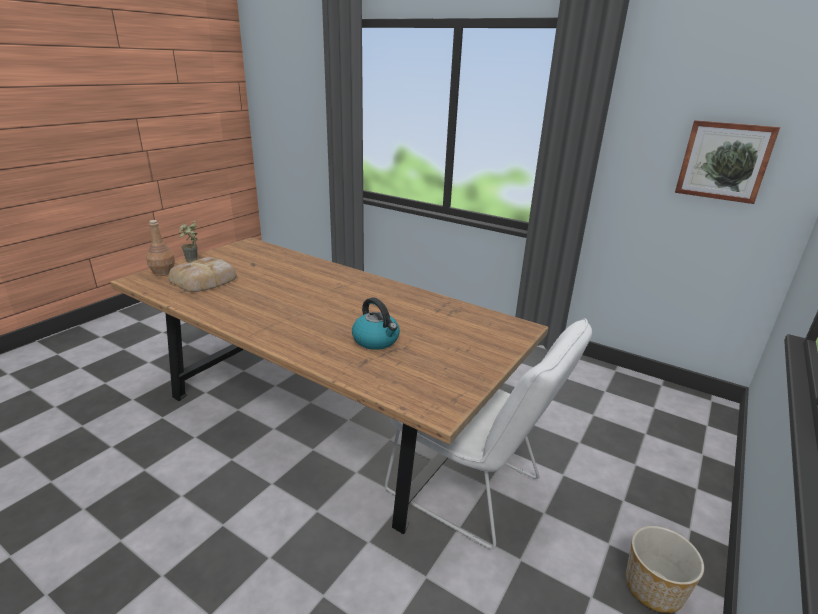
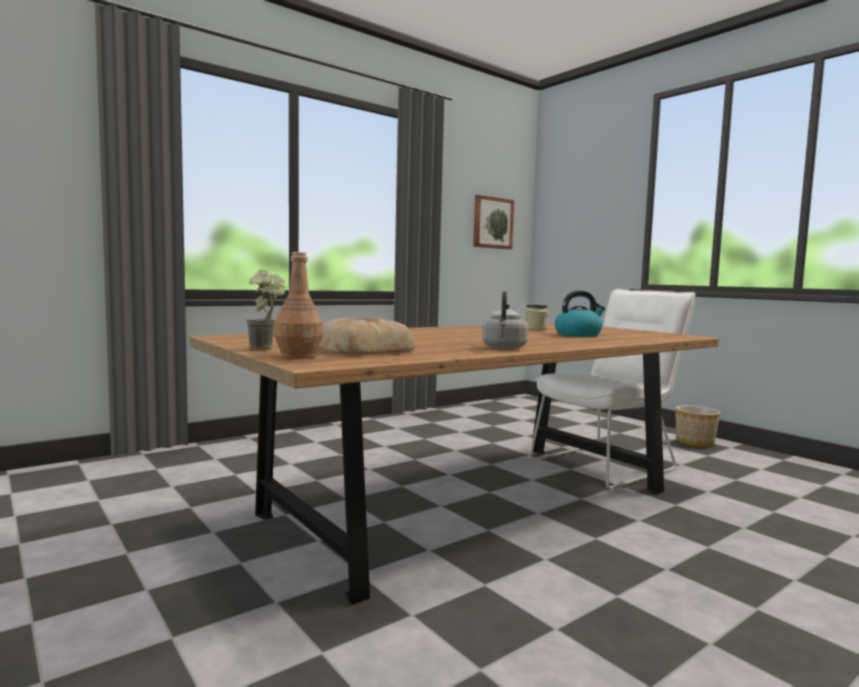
camera: 70 degrees left, 20 degrees down
none -> grey kettle [482,291,529,349]
none -> jar [525,305,548,330]

